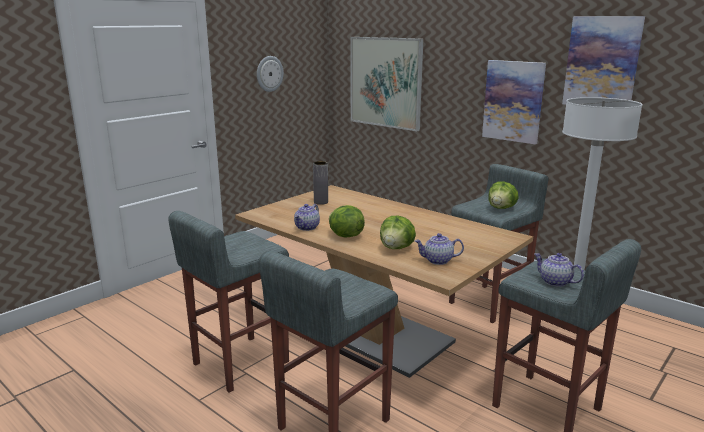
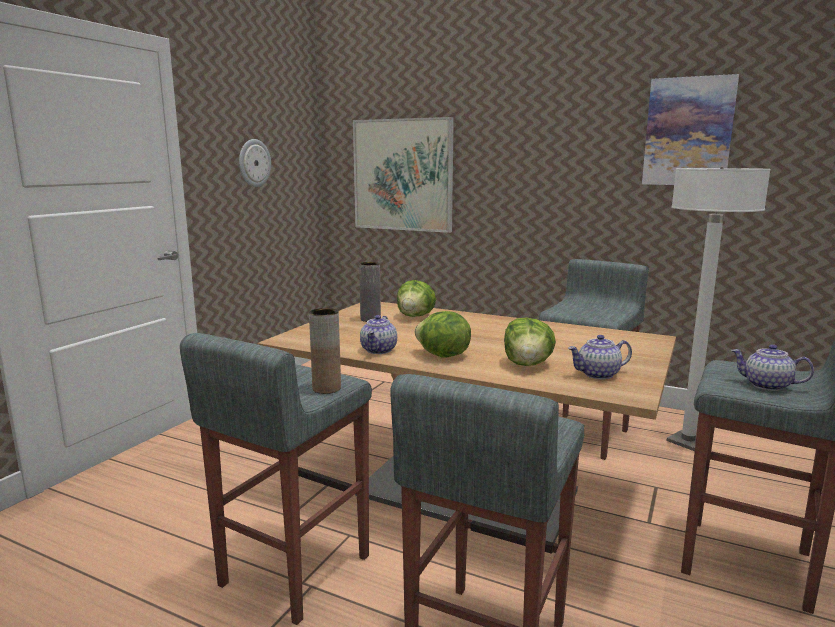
camera: 15 degrees left, 5 degrees down
picture [482,60,546,144] -> none
lettuce [488,181,519,209] -> lettuce moved to [397,280,436,317]
none -> brown vase [309,308,341,394]

